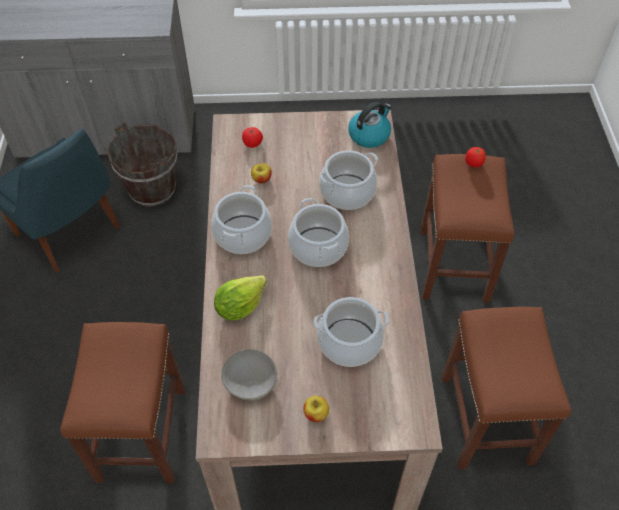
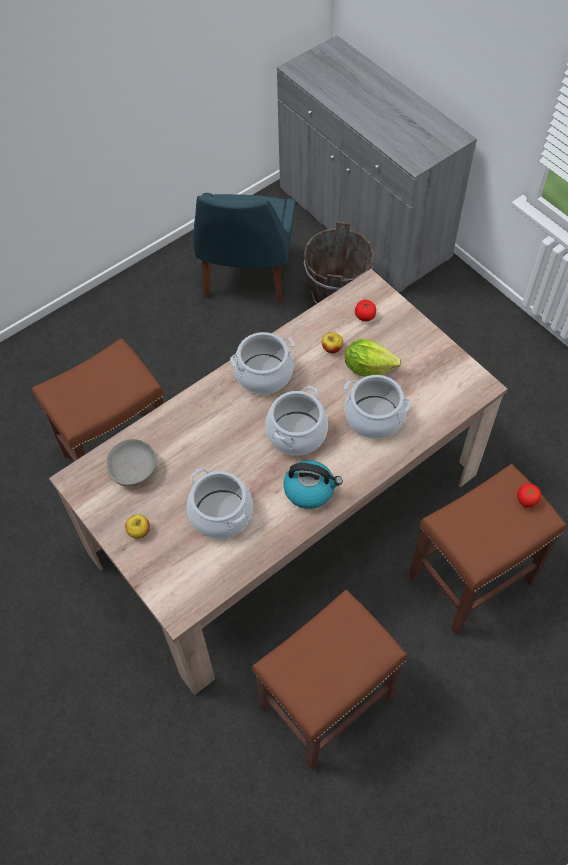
camera: 55 degrees right, 5 degrees up
lettuce [214,275,267,320] -> lettuce moved to [345,339,401,377]
kettle [348,102,392,148] -> kettle moved to [283,460,343,509]

